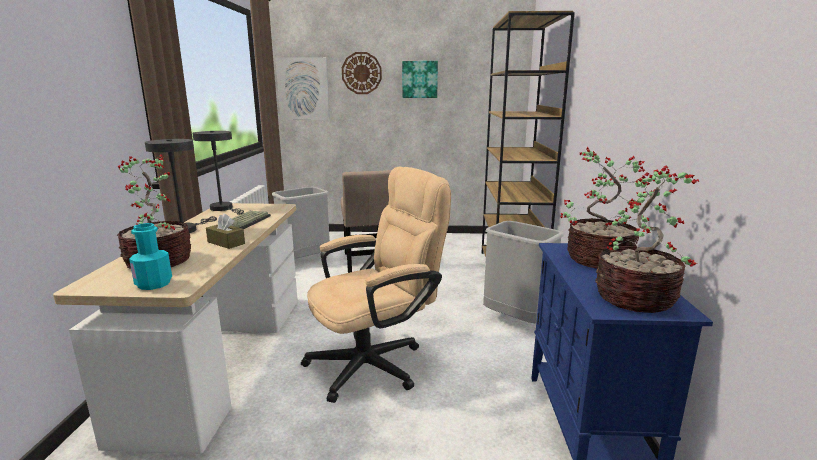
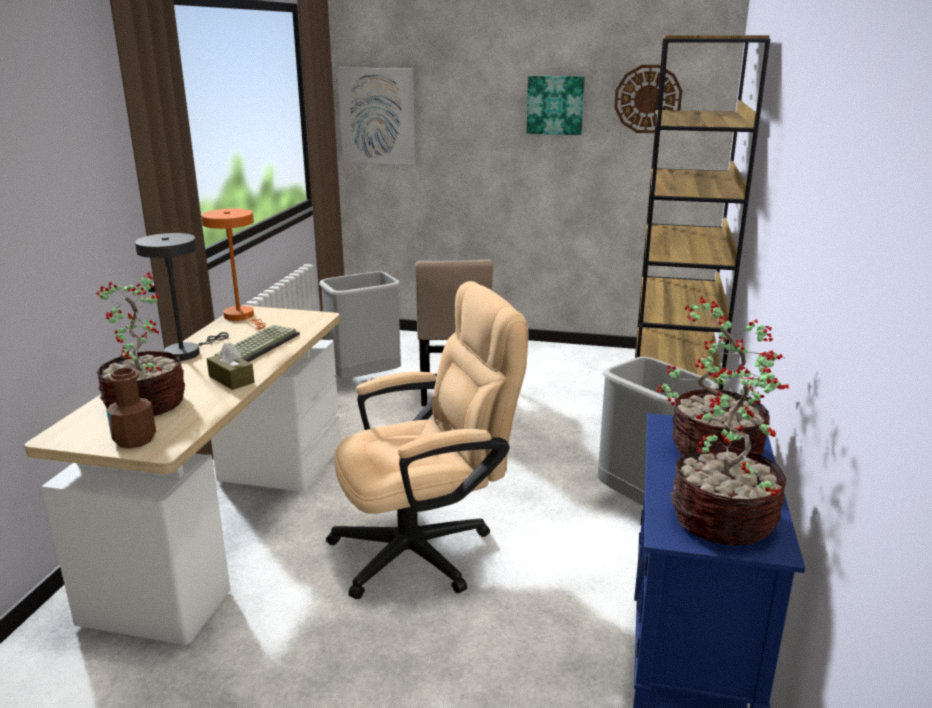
camera: 10 degrees right, 5 degrees up
turquoise bottle [129,223,172,290] -> brown bottle [106,367,156,448]
grey table lamp [192,131,244,215] -> orange table lamp [201,208,266,329]
wall clock [342,52,382,94] -> wall clock moved to [614,65,682,133]

